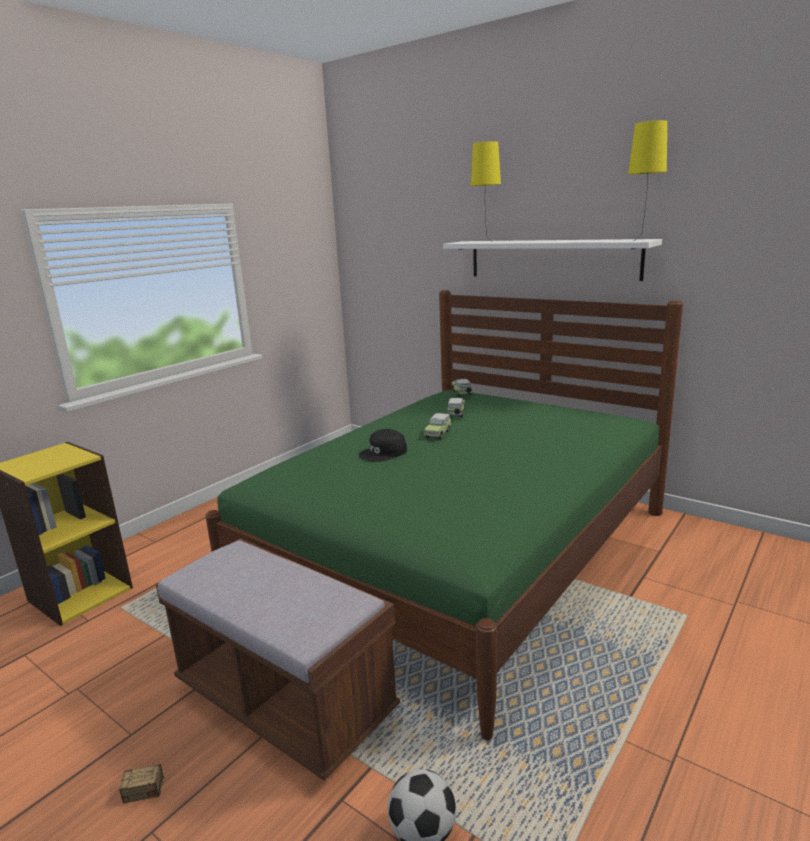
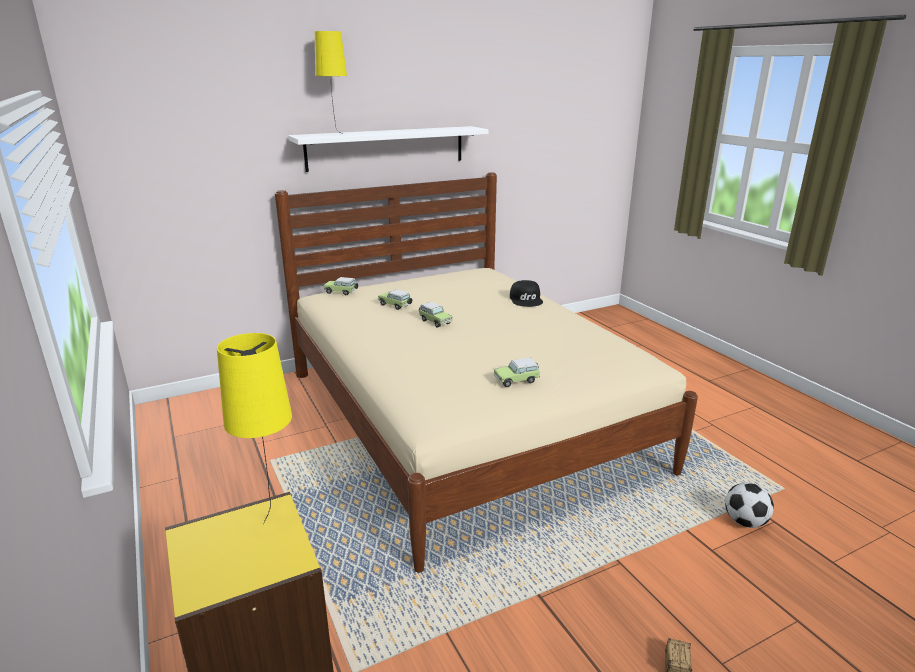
camera: 65 degrees left, 5 degrees up
brown bench [156,539,400,781] -> none
green bed [205,290,683,740] -> beige bed [275,173,698,573]
black cap [359,429,407,462] -> black cap moved to [510,280,543,307]
yellow table lamp [628,120,667,241] -> yellow table lamp moved to [217,333,292,525]
none -> toy car [494,358,540,387]

